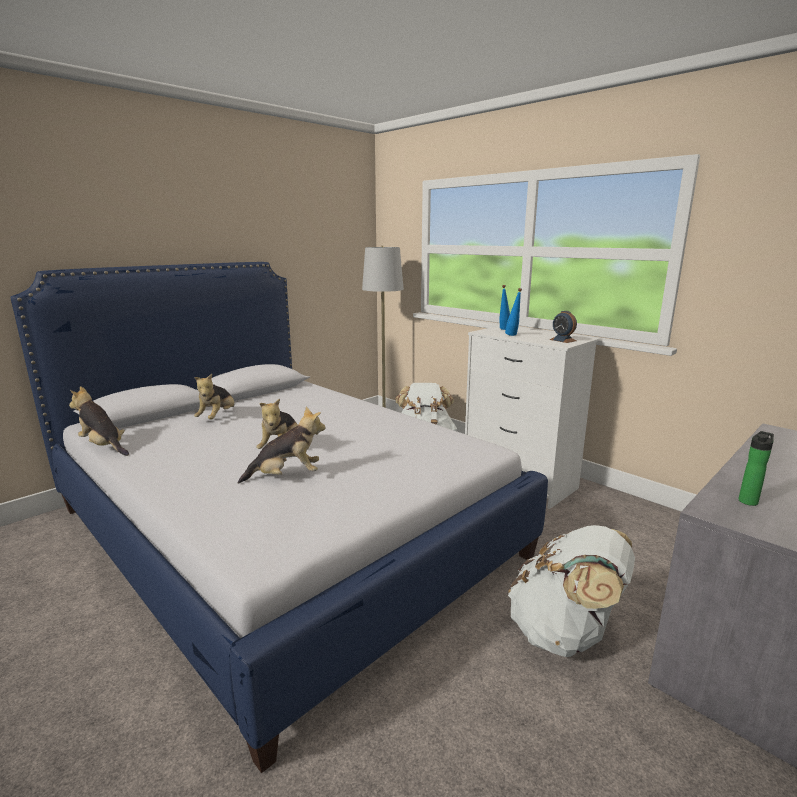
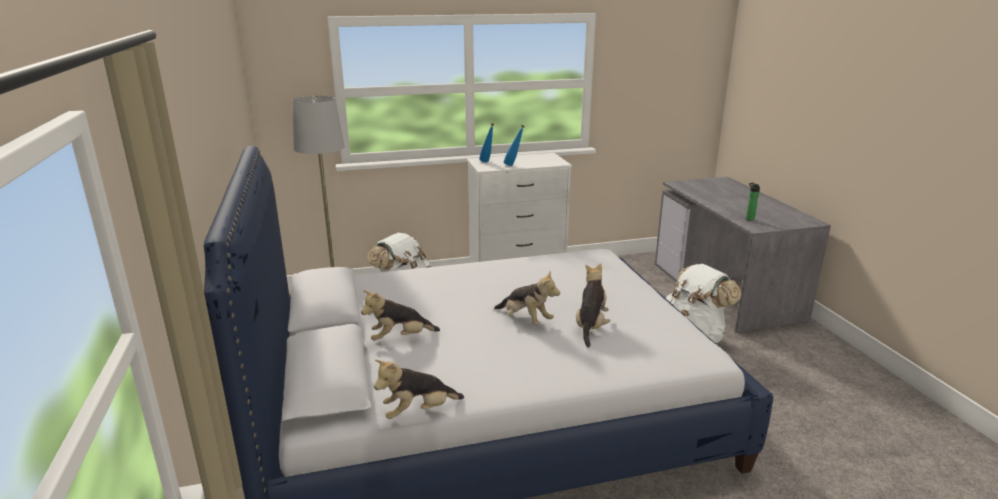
camera: 60 degrees left, 5 degrees up
plush toy [194,374,234,419] -> plush toy turned 120 degrees clockwise [361,290,440,341]
alarm clock [550,311,577,343] -> none

